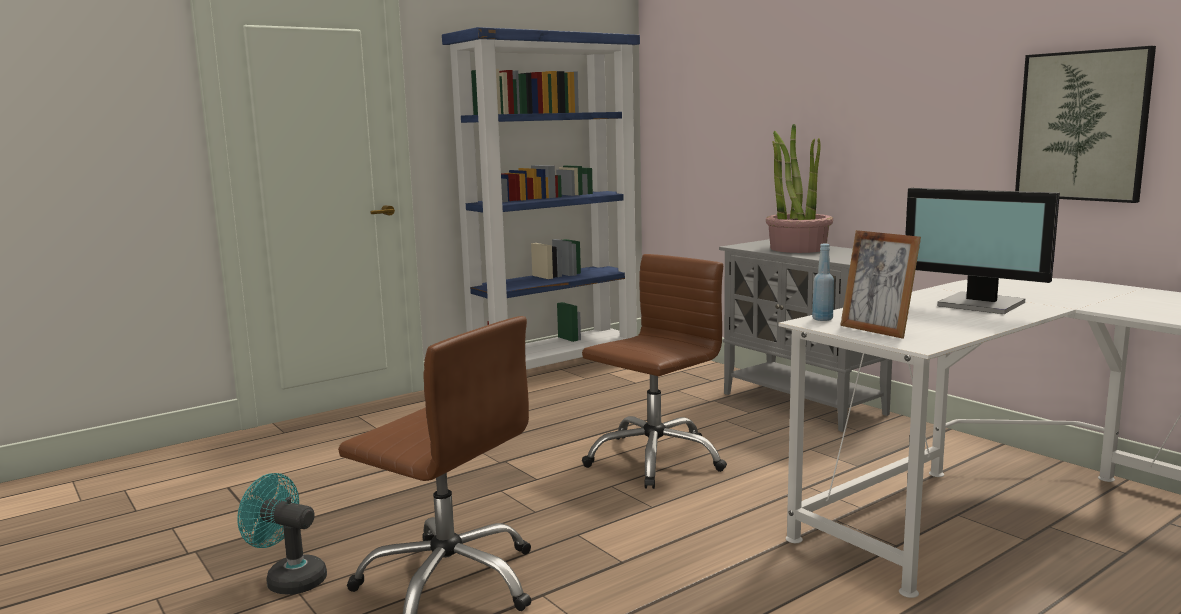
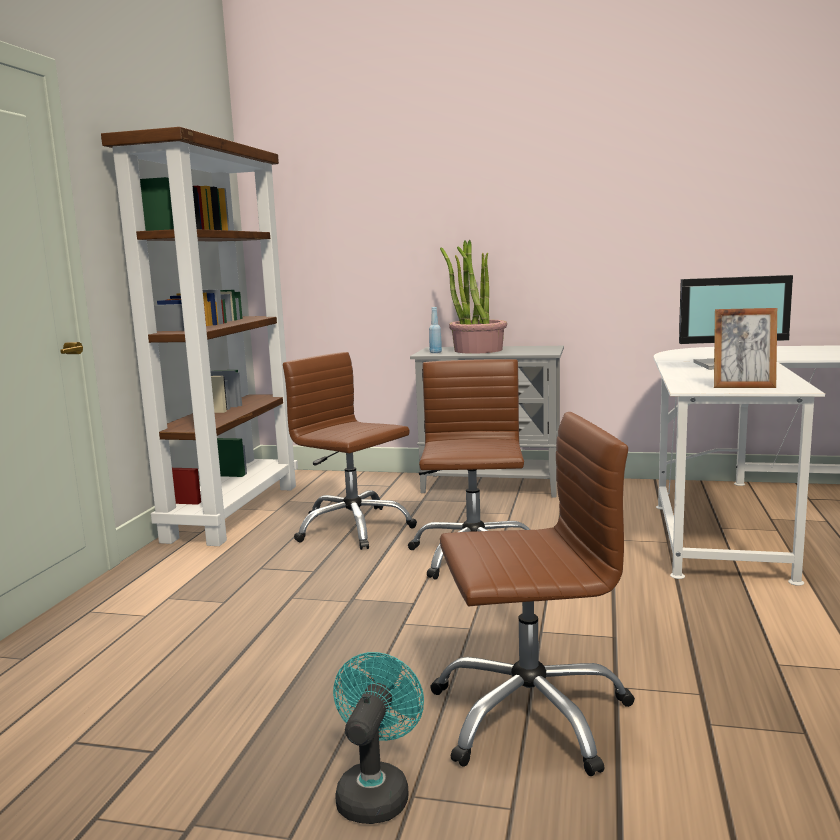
camera: 40 degrees left, 0 degrees up
turquoise fan [237,473,327,595] -> turquoise fan turned 120 degrees clockwise [333,652,424,824]
blue bookcase [442,27,640,370] -> brown bookcase [101,127,298,546]
blue bottle [812,244,834,321] -> blue bottle moved to [429,307,442,353]
picture [1015,46,1156,203] -> none
none -> brown office chair [283,352,417,550]

